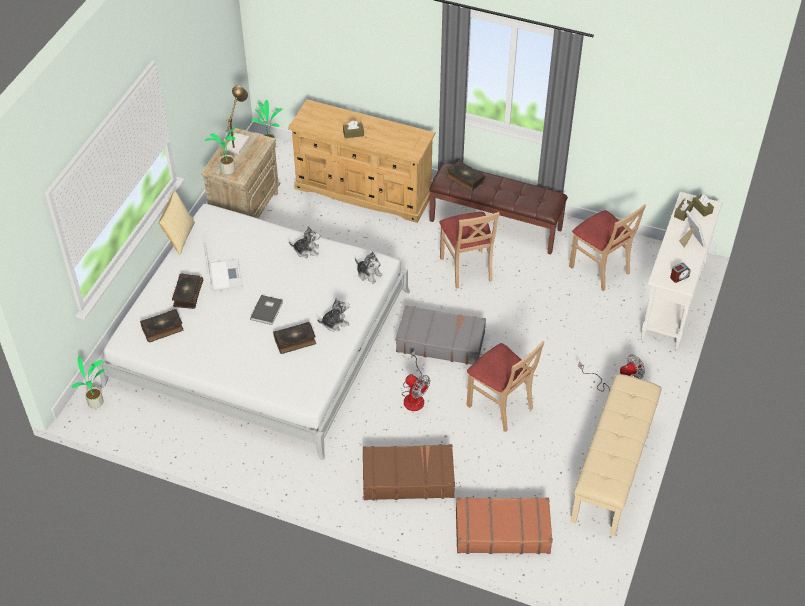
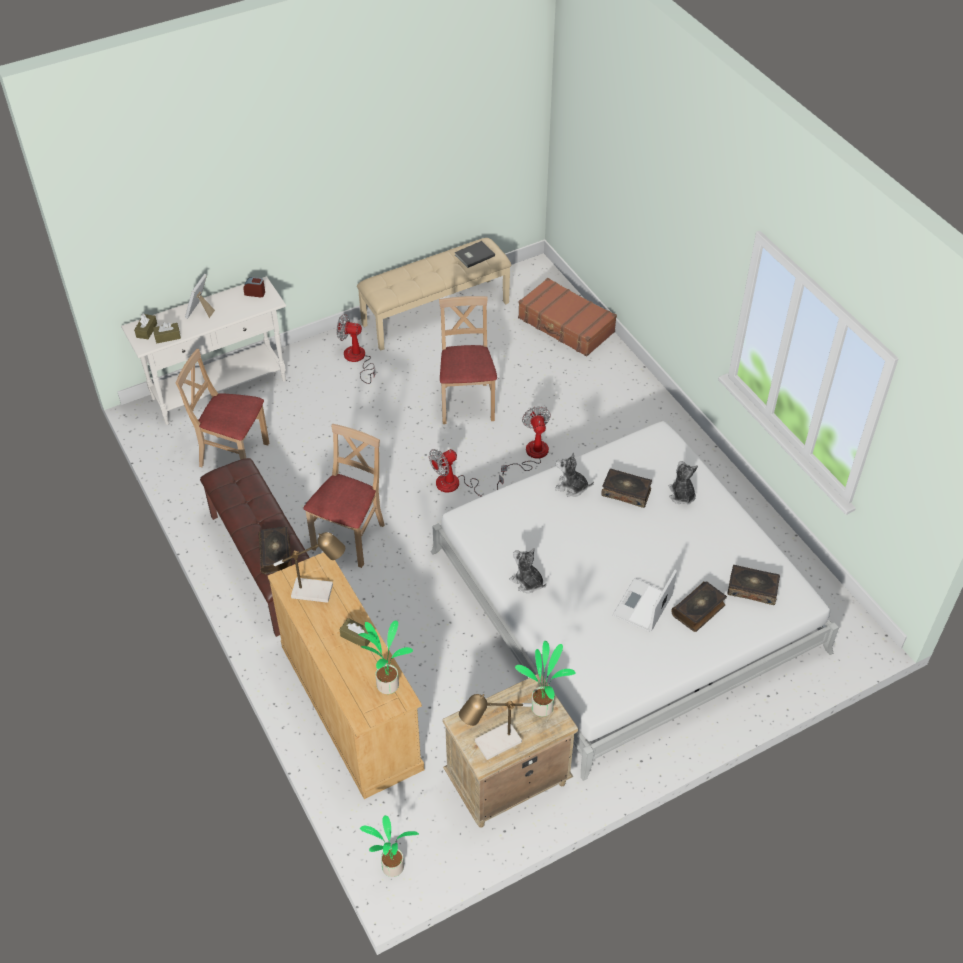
camera: 140 degrees left, 0 degrees up
potted plant [71,357,105,408] -> potted plant moved to [358,620,414,694]
pillow [159,191,195,255] -> none
grey book [250,295,283,325] -> grey book moved to [455,241,495,268]
plush toy [355,252,383,284] -> plush toy moved to [669,461,698,504]
brown suitcase [363,444,455,501] -> none
grey suitcase [396,305,486,365] -> fan [429,449,503,497]
beige chair [569,204,646,291] -> beige chair turned 75 degrees counterclockwise [176,349,269,467]
none -> table lamp [274,532,345,603]

